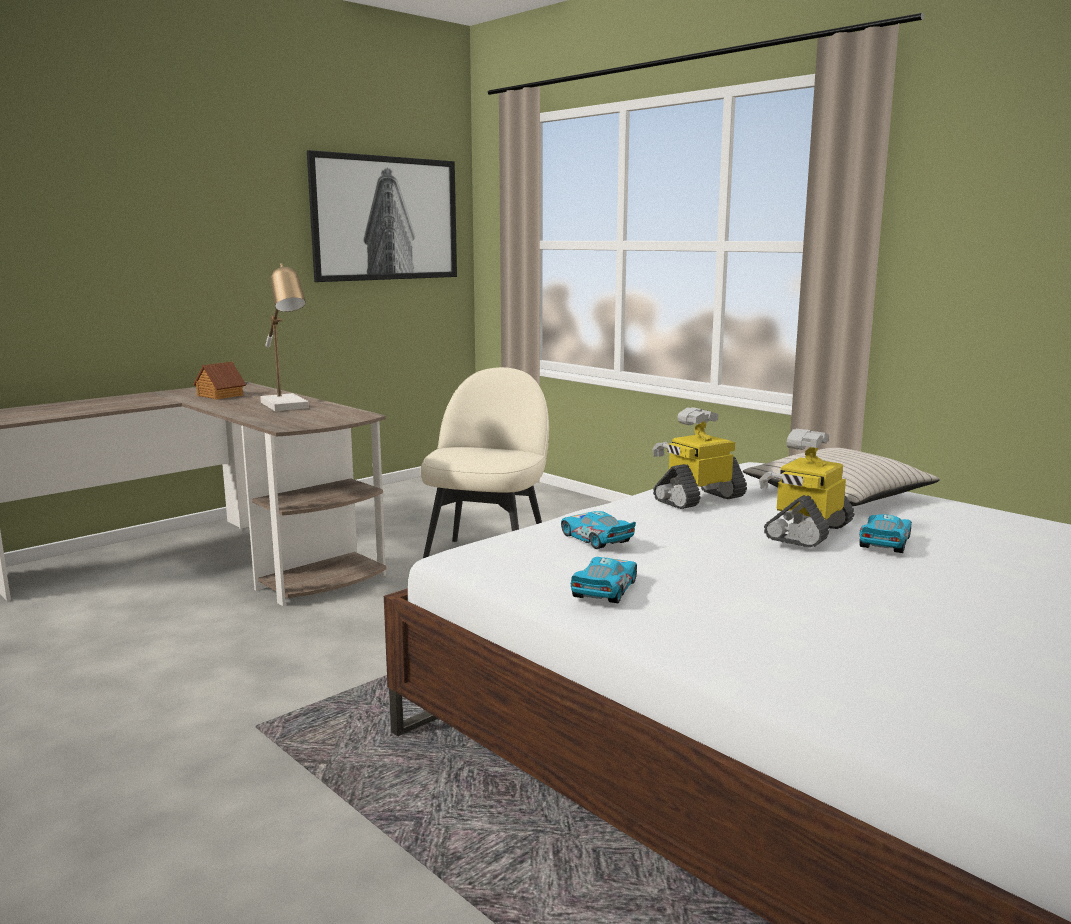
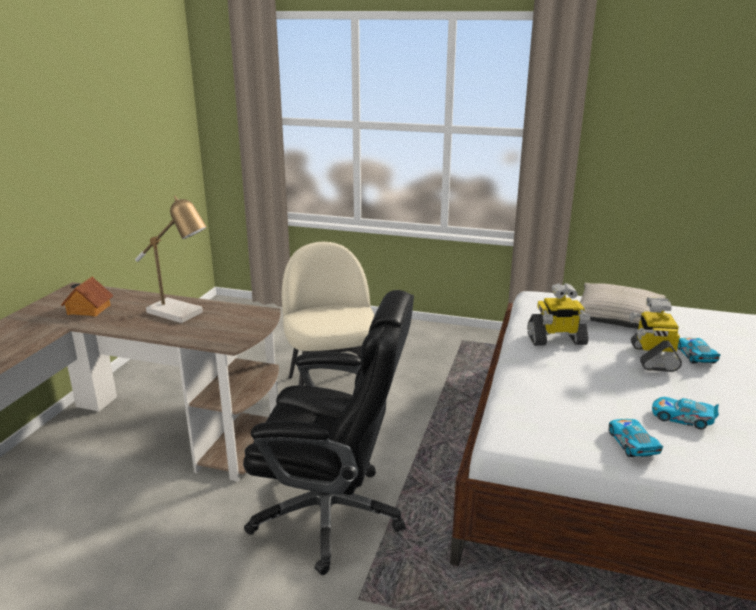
camera: 30 degrees left, 10 degrees up
picture [307,150,457,282] -> none
toy car [561,511,636,549] -> toy car moved to [652,397,719,429]
toy robot [652,407,747,509] -> toy robot turned 120 degrees counterclockwise [527,283,590,346]
none -> black office chair [243,290,414,575]

